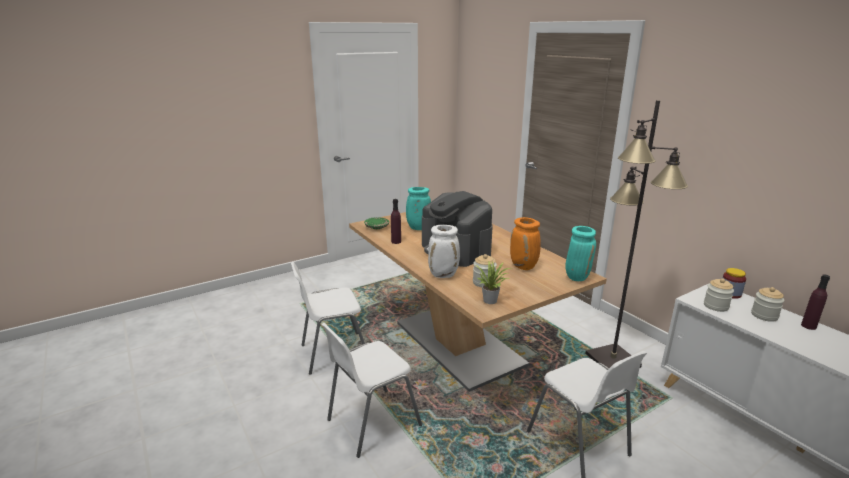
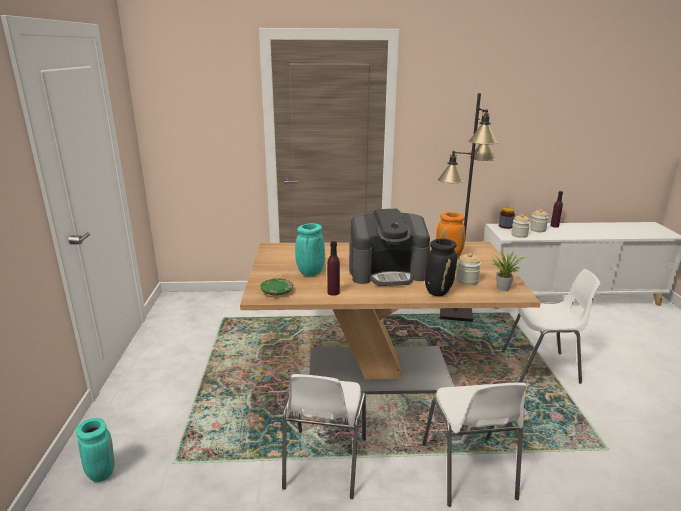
camera: 60 degrees left, 0 degrees up
white vase [428,225,460,278] -> black vase [425,238,457,296]
turquoise vase [565,226,596,281] -> turquoise vase moved to [76,418,115,482]

